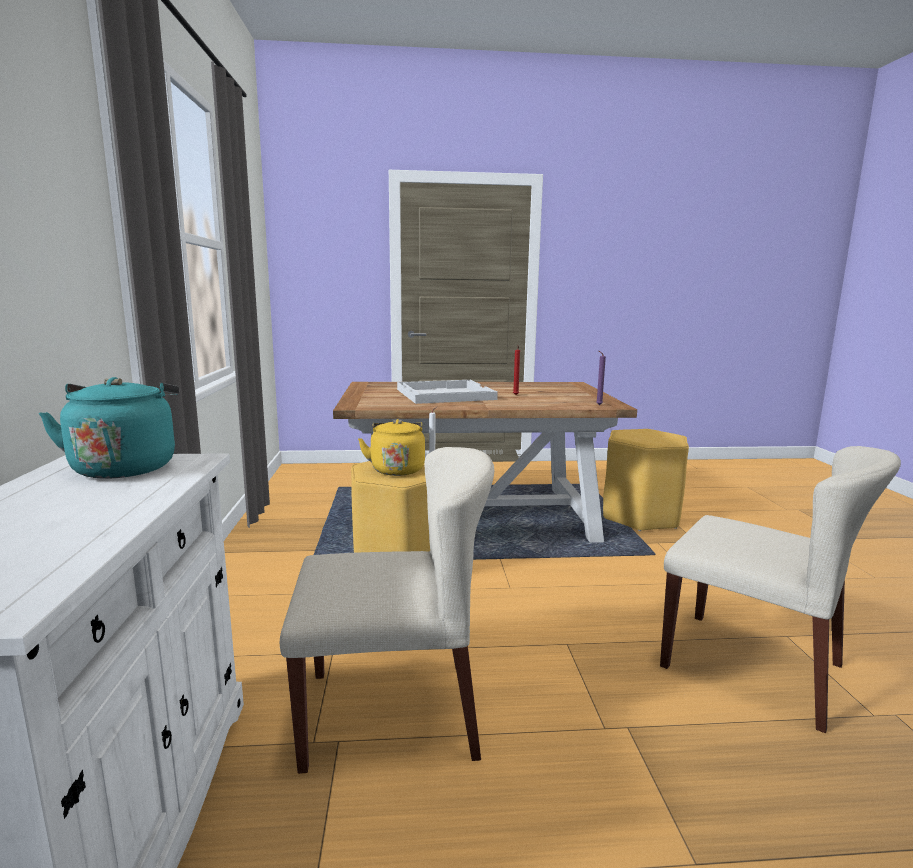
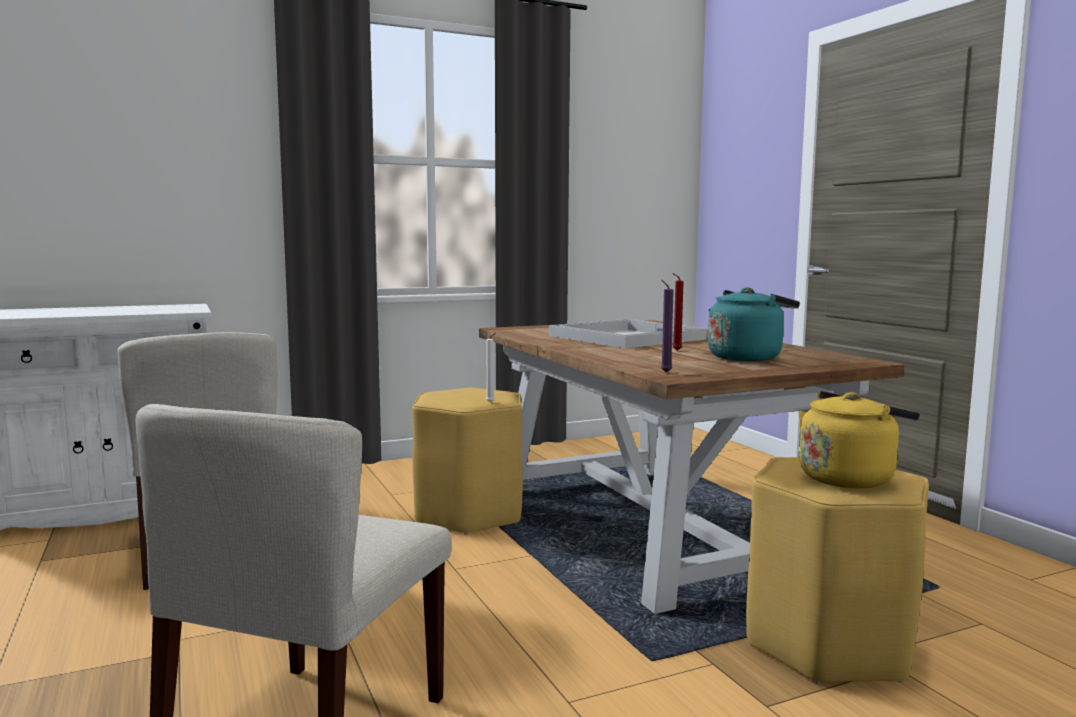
camera: 70 degrees right, 5 degrees down
turquoise kettle [39,377,179,479] -> turquoise kettle moved to [708,287,800,361]
yellow kettle [358,419,425,476] -> yellow kettle moved to [798,391,920,488]

